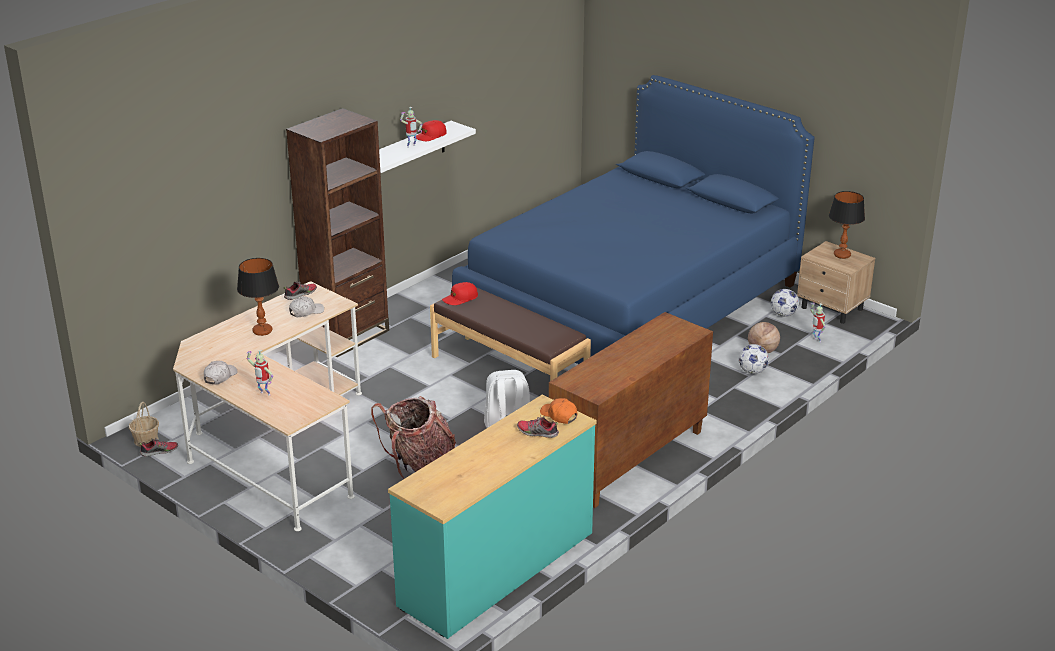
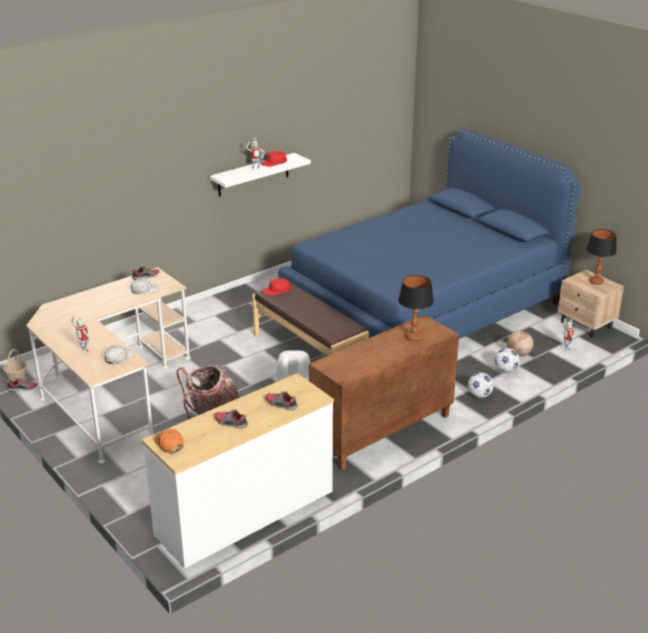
camera: 10 degrees right, 0 degrees up
white cap [204,361,238,385] -> white cap moved to [104,345,134,364]
table lamp [237,258,279,336] -> table lamp moved to [398,275,434,341]
brown bookcase [286,108,389,357] -> none
turquoise dresser [388,395,597,639] -> white dresser [142,373,334,568]
orange cap [540,398,577,424] -> orange cap moved to [154,429,183,453]
football [771,289,799,317] -> football moved to [468,372,494,398]
none -> shoe [214,409,248,429]

